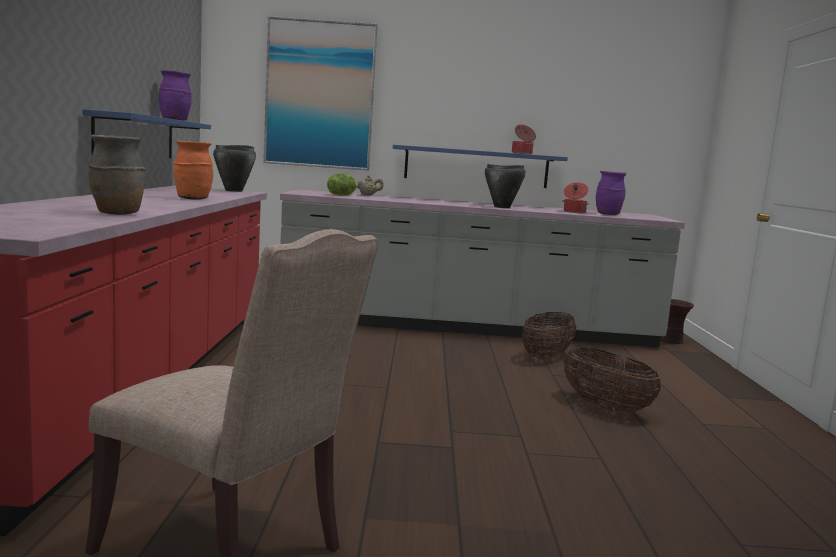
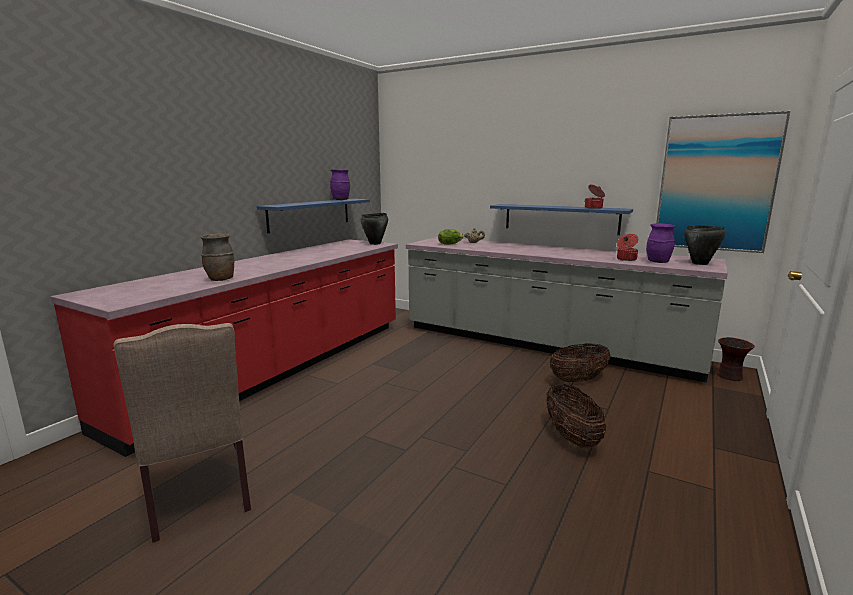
camera: 30 degrees right, 5 degrees up
orange vase [173,140,213,200] -> none
picture [263,16,377,171] -> picture moved to [656,111,790,253]
black cooking pot [485,164,526,208] -> black cooking pot moved to [684,225,726,265]

